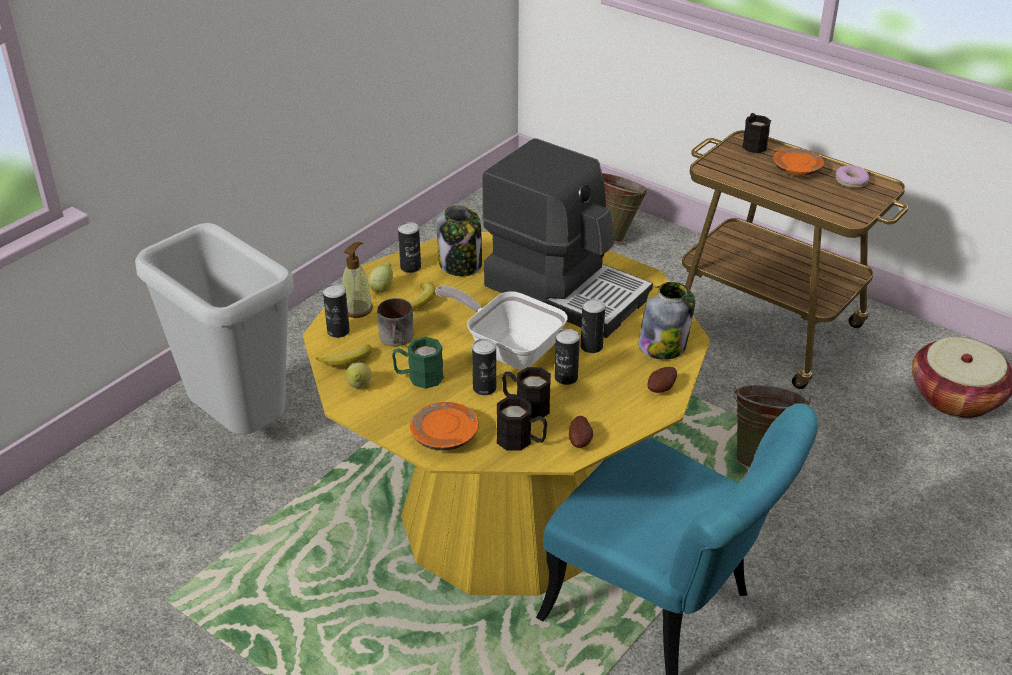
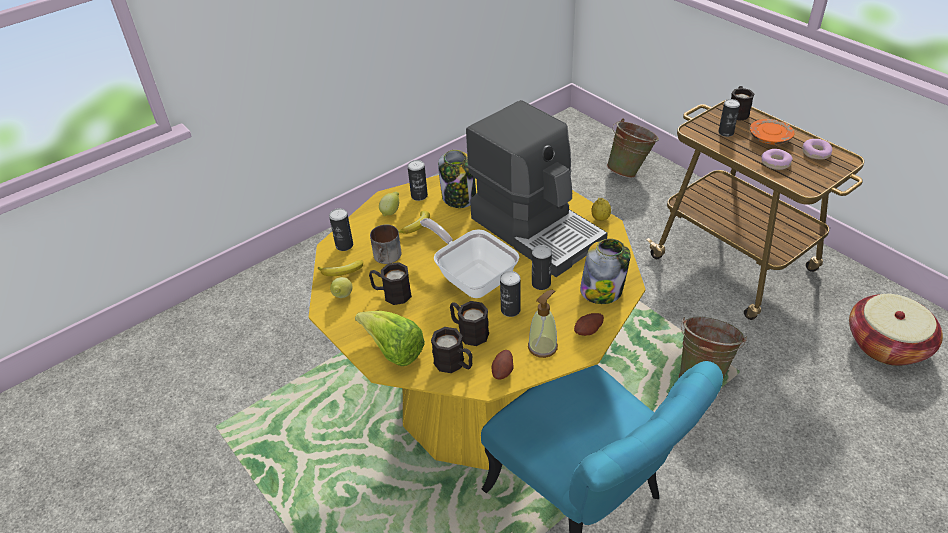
camera: 15 degrees right, 5 degrees up
grey trash can [135,223,294,435] -> none
soap dispenser [342,242,373,318] -> soap dispenser moved to [528,289,558,358]
green mug [392,337,444,389] -> black mug [369,262,412,305]
orange plate [410,402,479,451] -> lettuce [355,311,425,366]
can [472,339,496,395] -> can moved to [718,99,740,137]
none -> lemon [591,198,611,221]
none -> donut [761,149,793,170]

